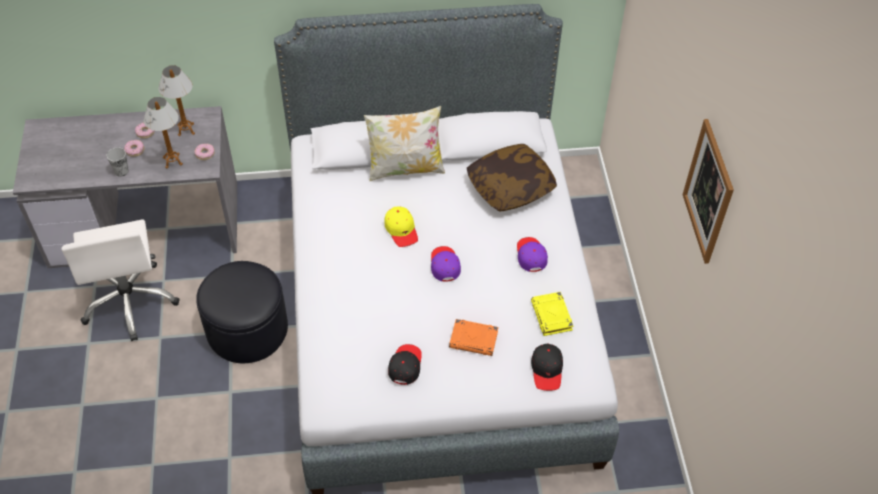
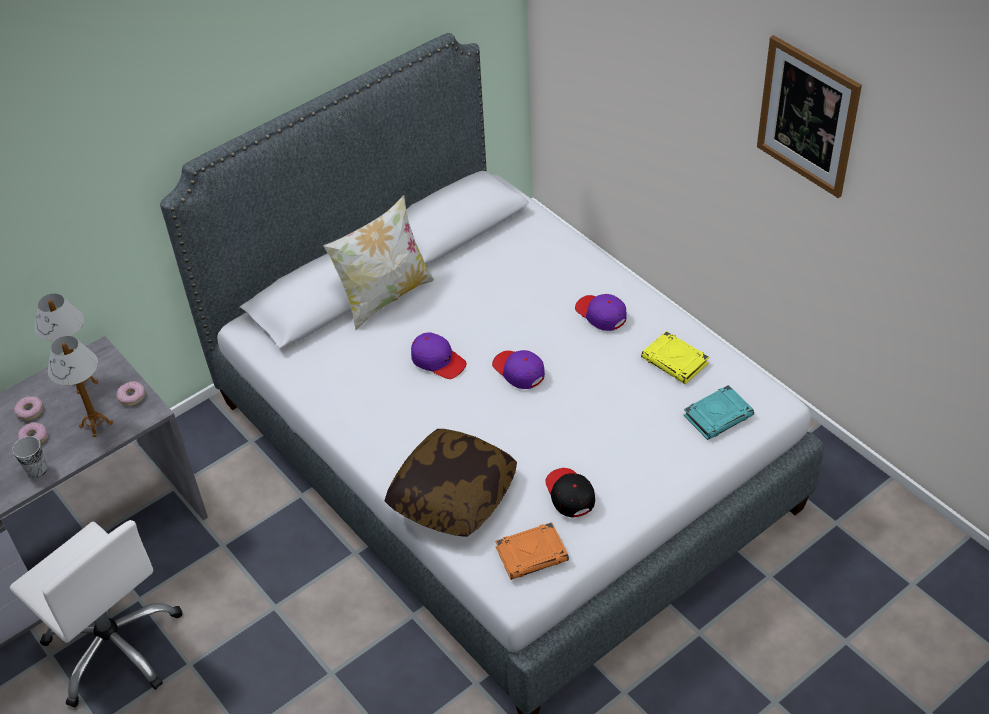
camera: 30 degrees left, 5 degrees down
black ottoman [196,261,288,363] -> none
yellow cap [385,206,418,247] -> purple cap [411,332,467,379]
orange book [449,319,498,356] -> orange book moved to [495,522,569,580]
pillow [467,144,557,212] -> pillow moved to [385,429,517,537]
black cap [531,344,563,391] -> turquoise book [683,385,754,440]

